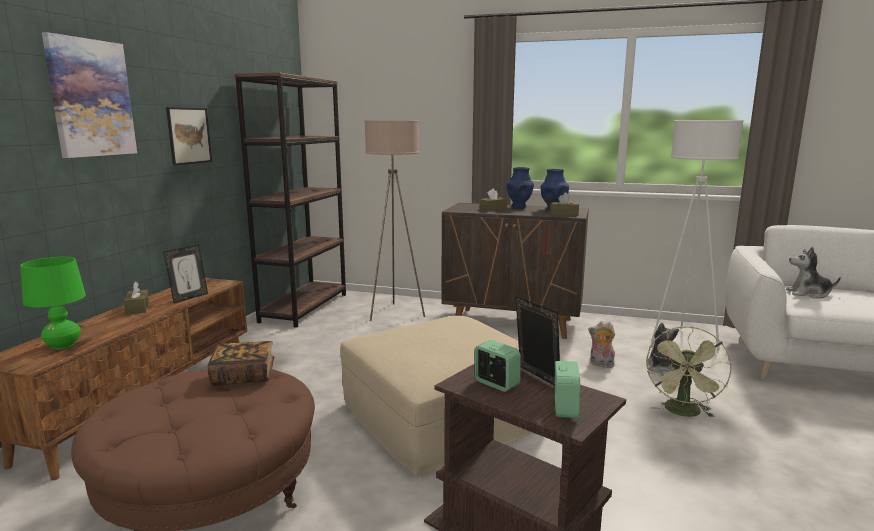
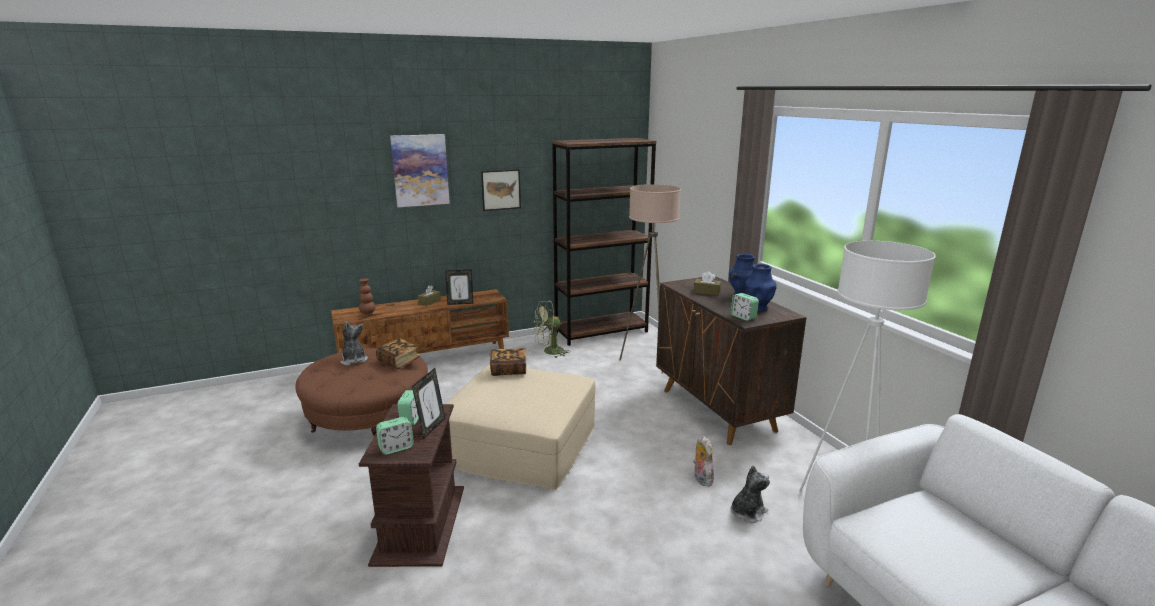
camera: 50 degrees right, 5 degrees up
green table lamp [20,257,86,349] -> brown vase [359,278,375,315]
brown tissue box [550,192,579,216] -> alarm clock [731,293,759,321]
green fan [646,326,732,417] -> green fan moved to [534,301,571,358]
plush toy [786,247,841,298] -> plush toy moved to [341,321,368,365]
none -> book [490,348,526,376]

